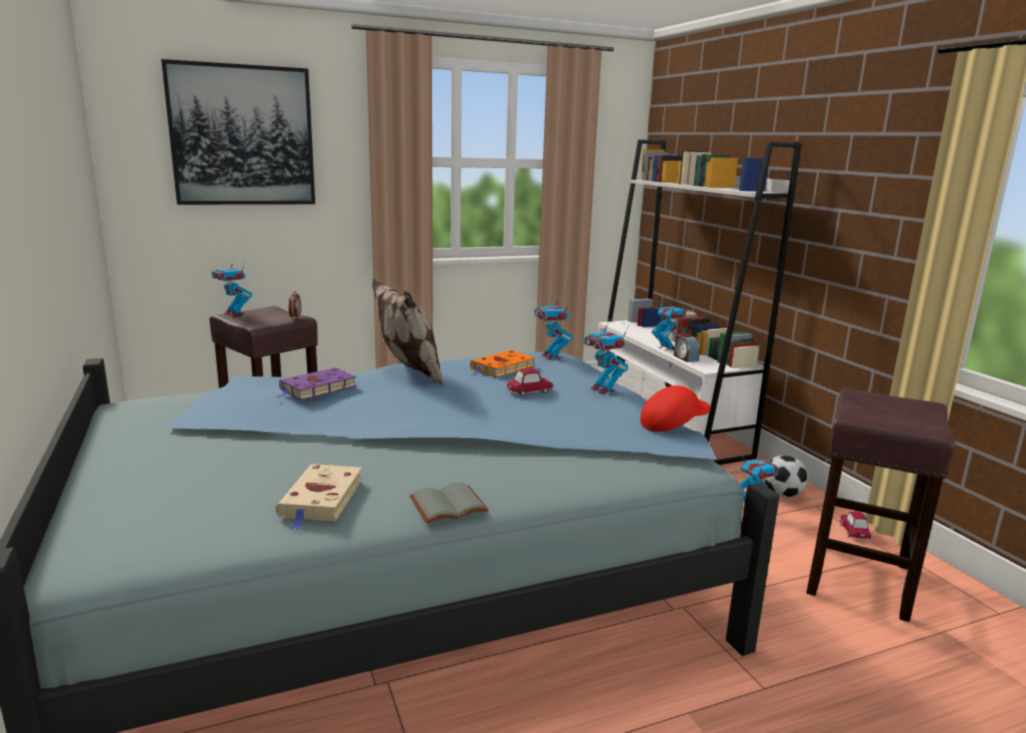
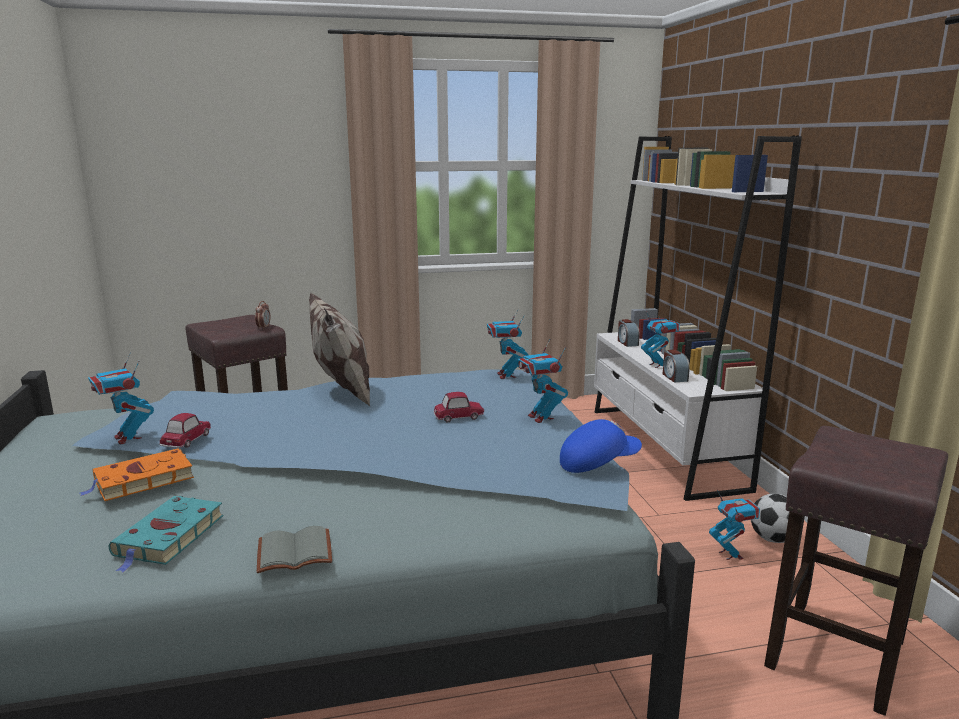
camera: 10 degrees right, 0 degrees up
picture [161,59,315,205] -> none
toy robot [211,258,252,316] -> toy robot moved to [88,353,154,445]
purple book [275,368,356,400] -> none
beige book [276,464,362,530] -> turquoise book [109,496,224,572]
orange book [470,350,536,378] -> orange book moved to [80,448,194,501]
red cap [640,385,711,432] -> blue cap [560,419,642,473]
toy car [840,511,871,540] -> toy car moved to [159,413,211,448]
none -> alarm clock [618,319,640,347]

